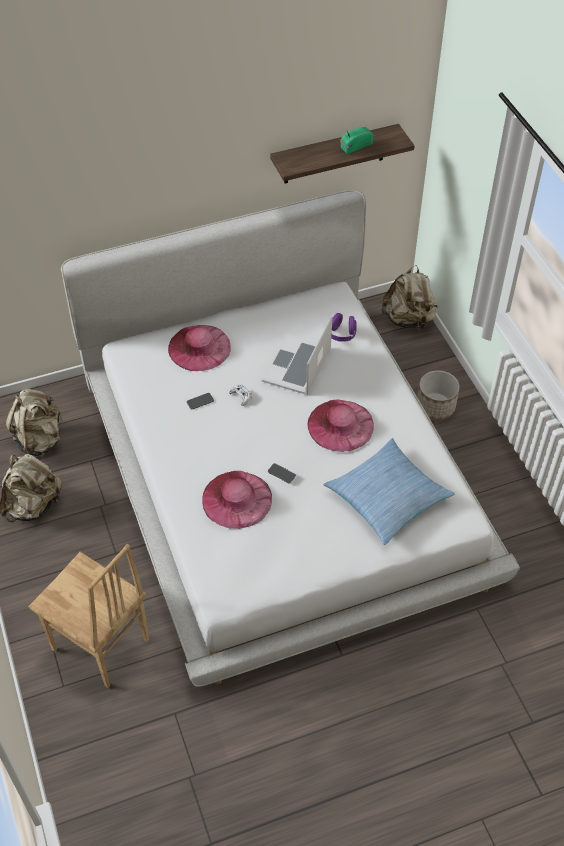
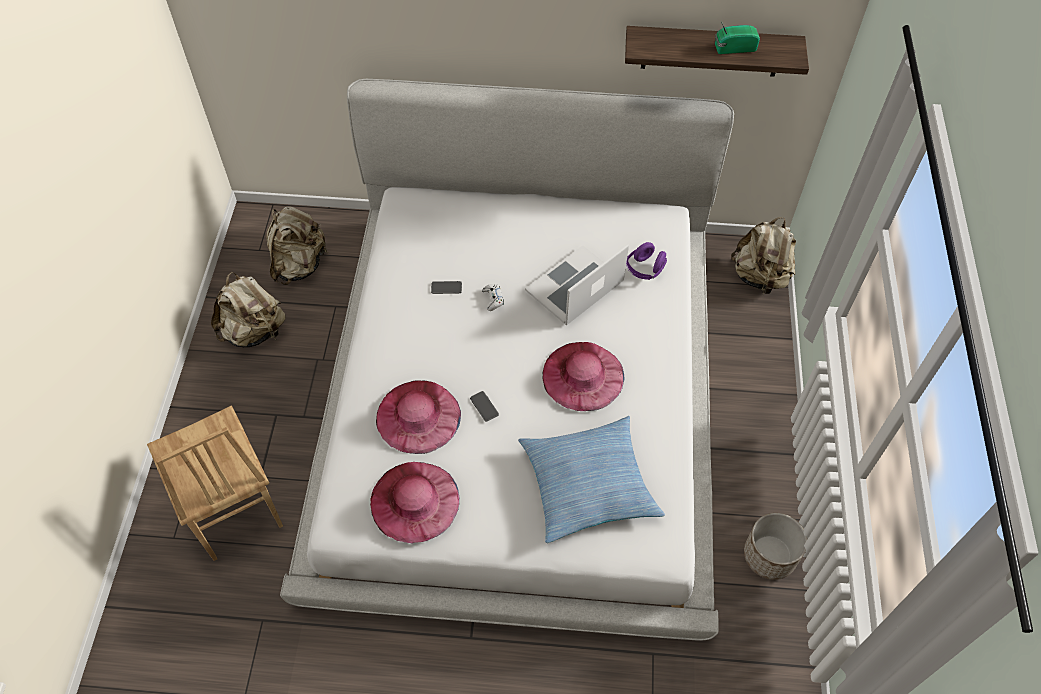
camera: 25 degrees right, 5 degrees up
pink hat [168,325,231,371] -> pink hat moved to [370,462,460,544]
planter [417,370,460,420] -> planter moved to [744,513,807,580]

